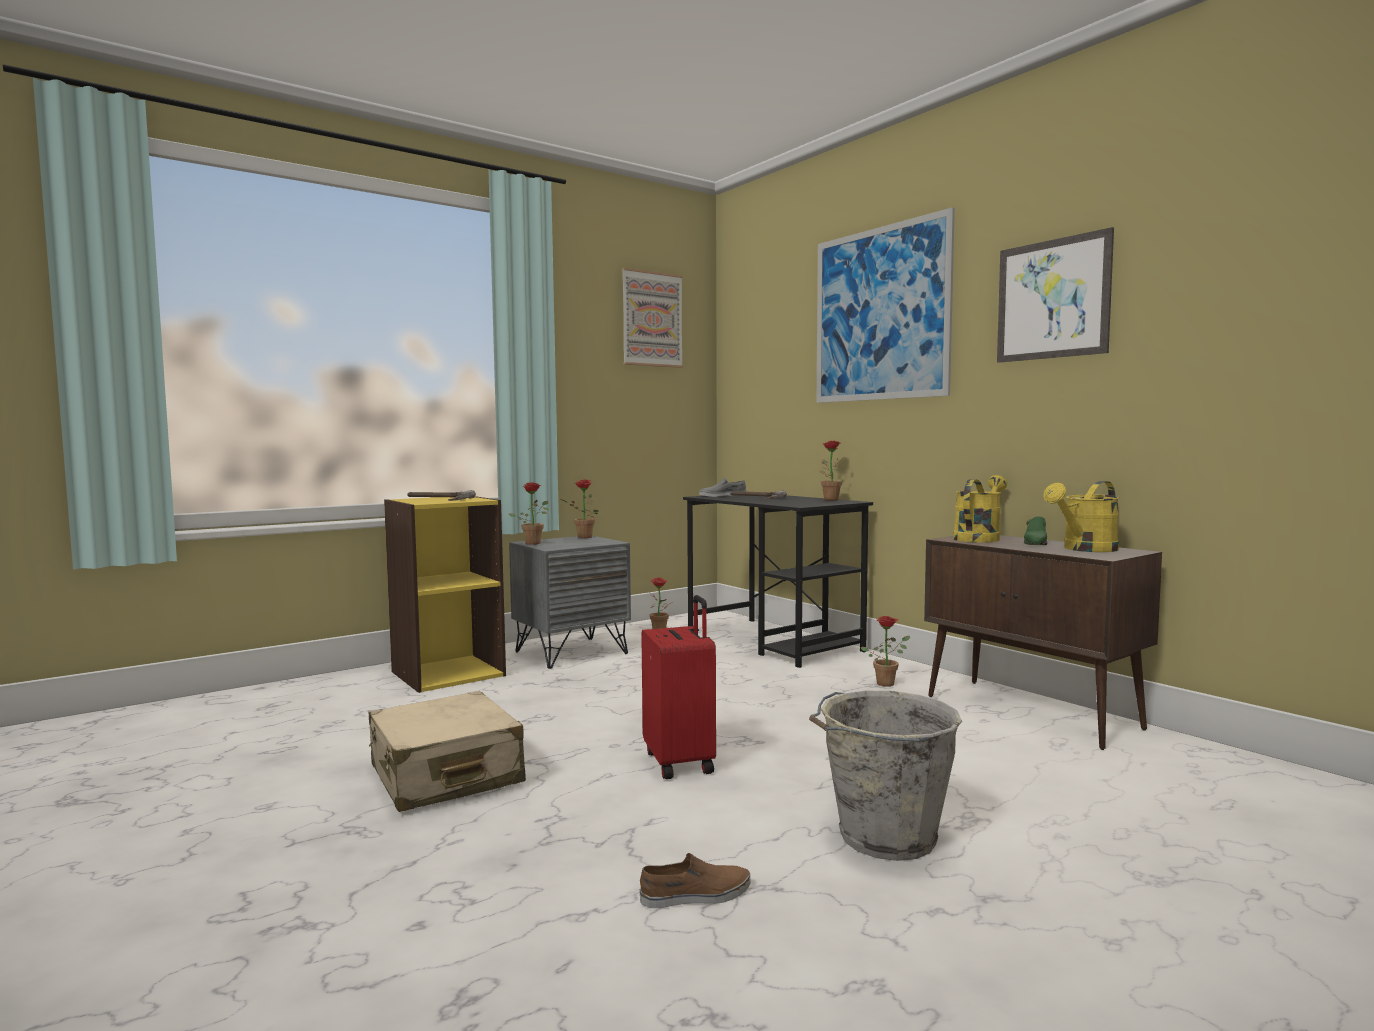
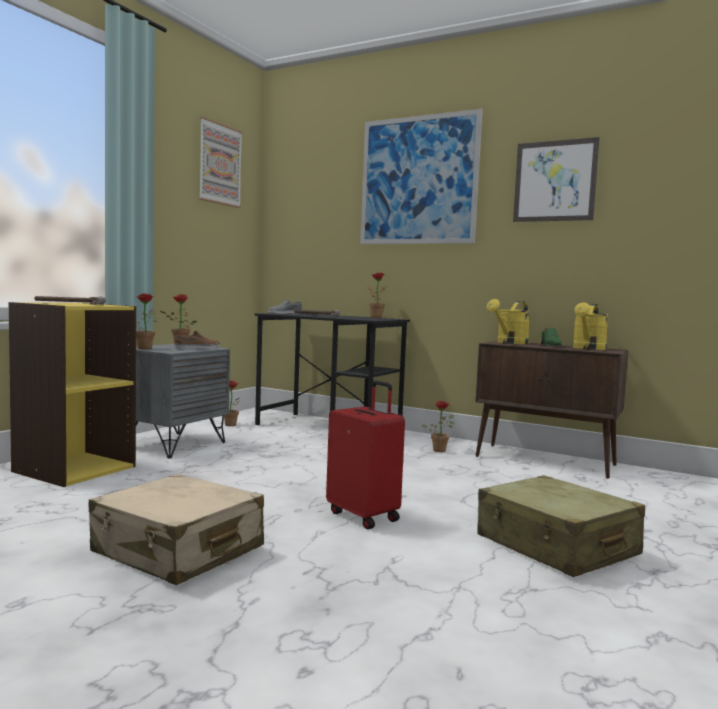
camera: 25 degrees left, 0 degrees up
brown shoe [640,853,751,908] -> brown shoe moved to [175,331,220,349]
grey bucket [809,691,962,861] -> beige suitcase [478,475,645,577]
yellow watering can [953,475,1007,543] -> yellow watering can turned 150 degrees counterclockwise [487,299,530,344]

